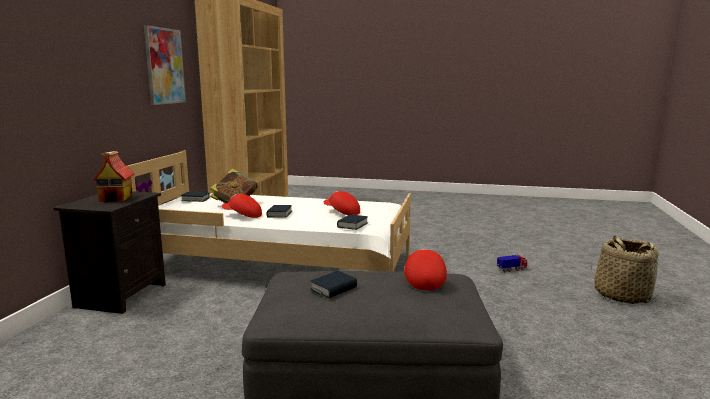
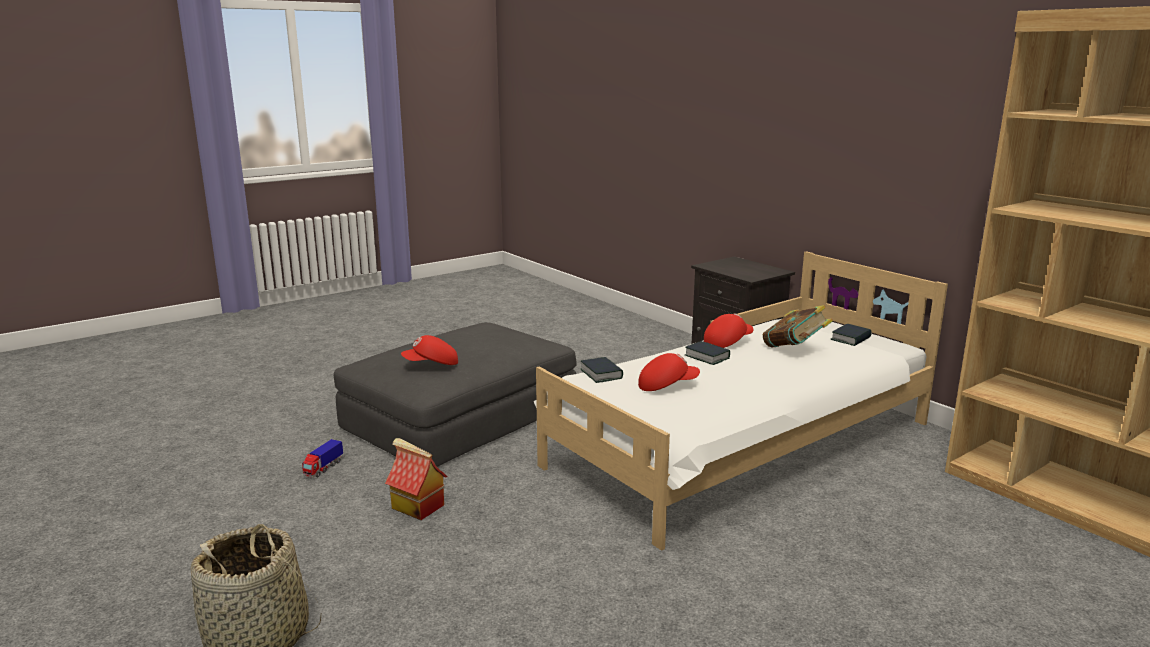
camera: 130 degrees right, 5 degrees up
toy house [92,151,135,202] -> toy house moved to [385,438,448,520]
picture [144,25,186,105] -> none
book [310,271,357,298] -> none
red cap [404,248,447,291] -> red cap turned 120 degrees clockwise [401,335,458,365]
toy truck [497,255,527,272] -> toy truck moved to [302,439,343,477]

